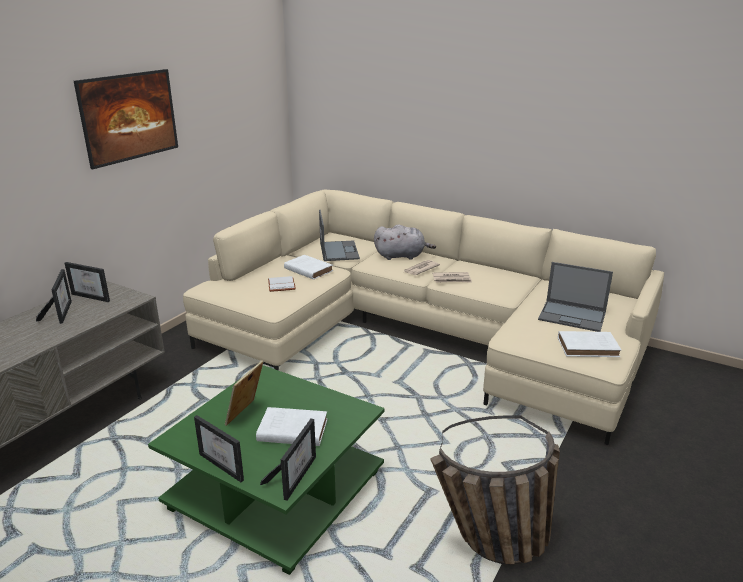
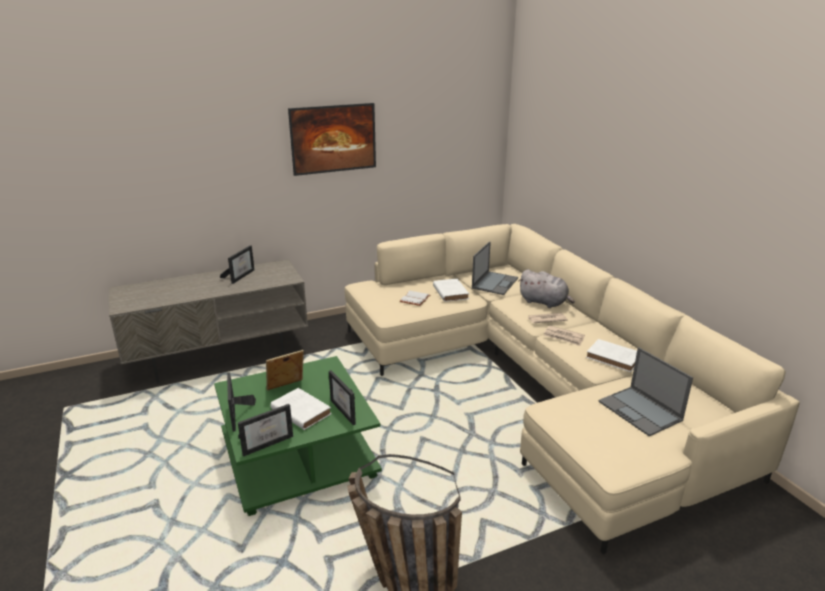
camera: 35 degrees right, 0 degrees up
picture frame [65,262,110,302] -> picture frame moved to [329,370,356,425]
white book [558,331,621,357] -> white book moved to [586,339,637,372]

